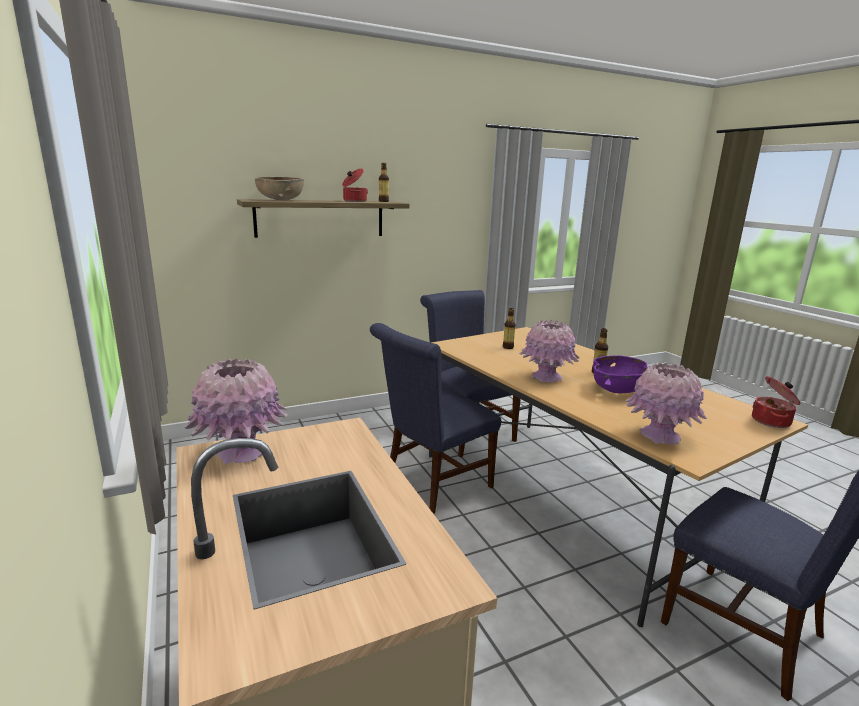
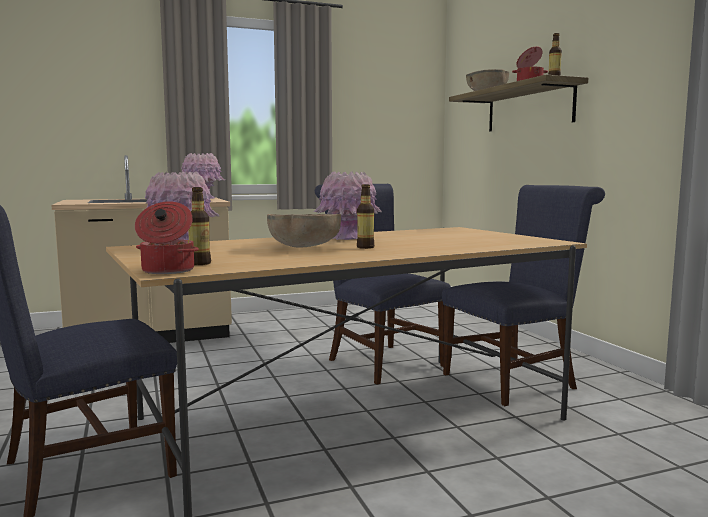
camera: 95 degrees right, 10 degrees down
bottle [503,308,516,349] -> bottle moved to [188,187,211,265]
purple bowl [593,355,647,393] -> brown bowl [267,214,341,248]

